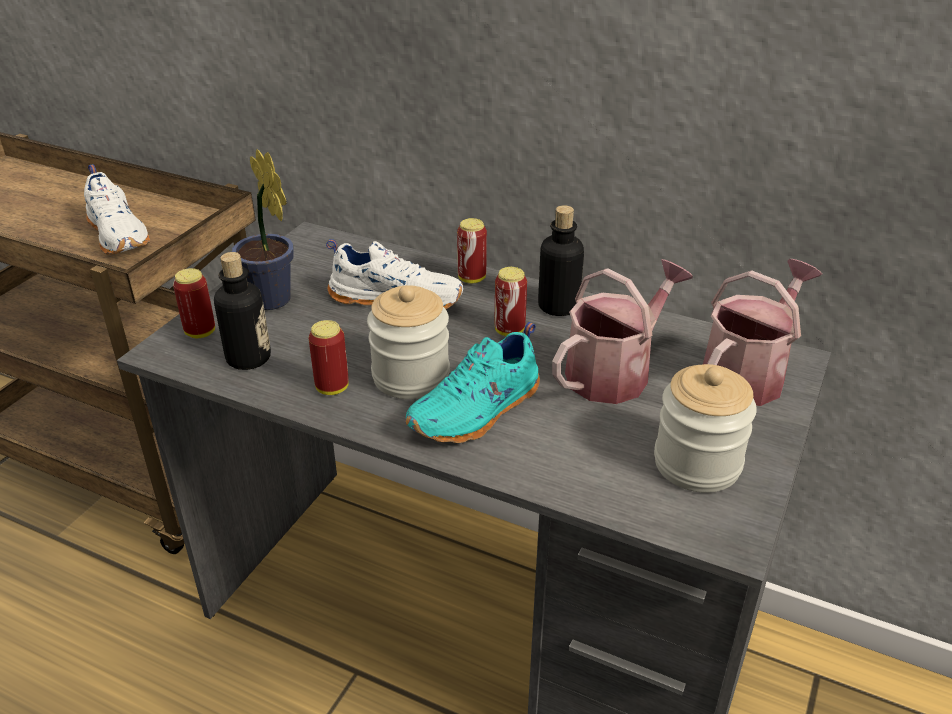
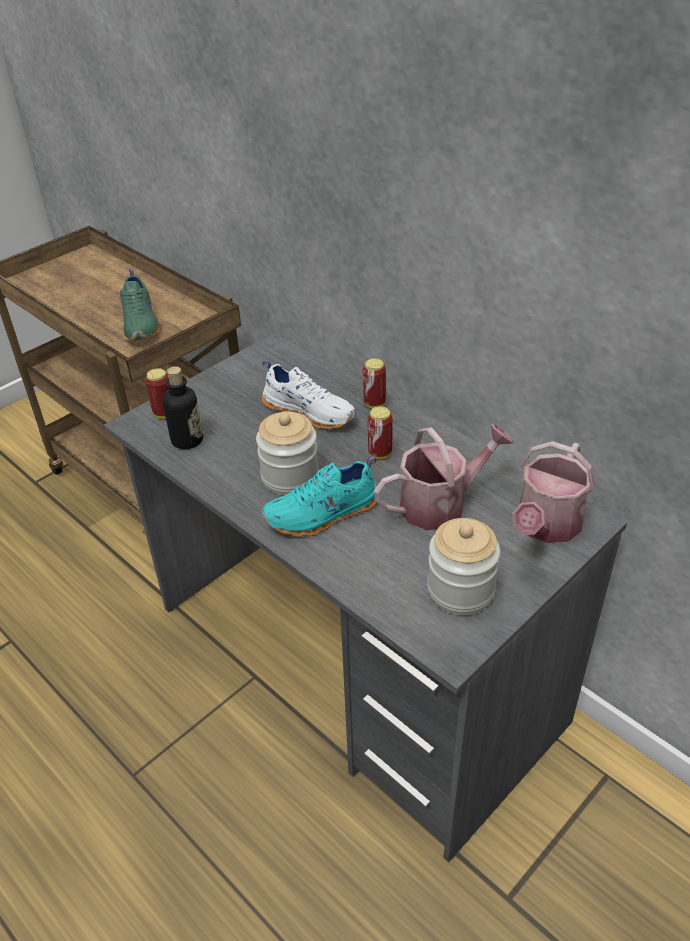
camera: 20 degrees right, 5 degrees up
white shoe [84,164,150,255] -> green shoe [120,269,160,341]
potted plant [232,149,294,310] -> none
can [309,320,349,395] -> none
bottle [538,205,584,316] -> none
watering can [703,259,822,406] -> watering can turned 150 degrees clockwise [512,441,595,543]

